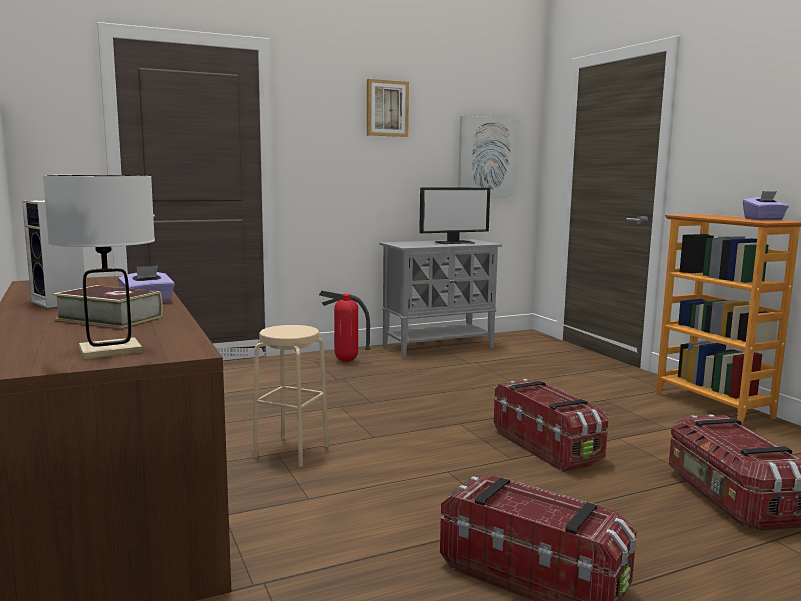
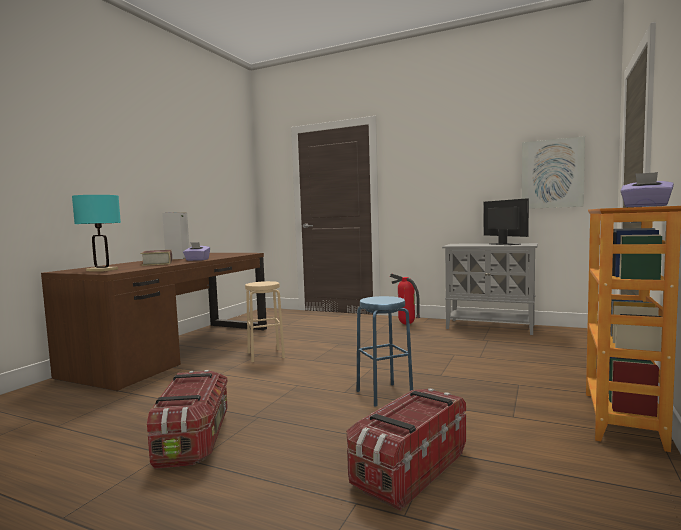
camera: 50 degrees right, 5 degrees down
white table lamp [43,175,155,359] -> turquoise table lamp [72,195,121,272]
picture [367,79,409,137] -> none
monitor [419,187,490,244] -> monitor turned 135 degrees counterclockwise [484,198,529,245]
storage box [494,379,609,472] -> blue stool [357,296,413,407]

